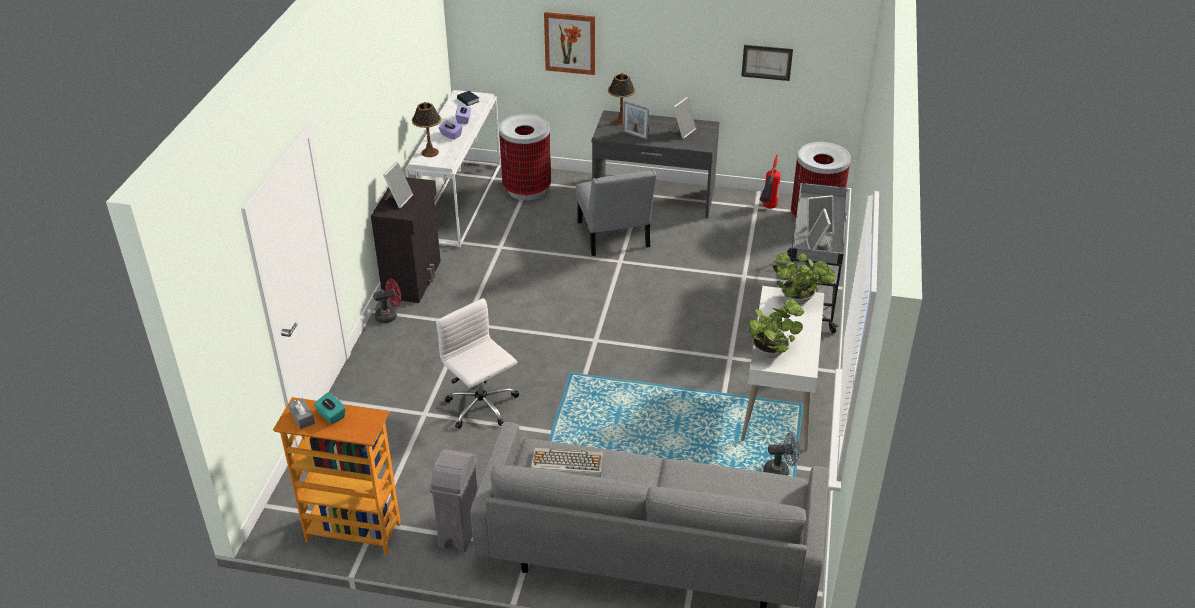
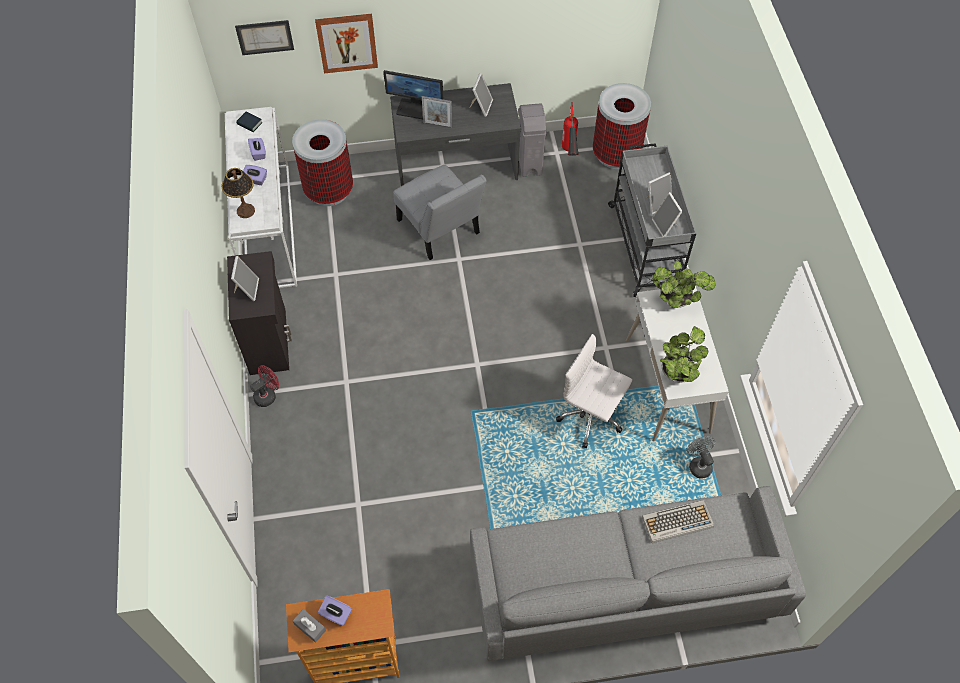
camera: 20 degrees left, 20 degrees up
turquoise tissue box [314,392,345,424] -> purple tissue box [318,595,352,626]
grey trash can [430,449,477,552] -> grey trash can moved to [518,103,547,177]
white office chair [436,298,519,429] -> white office chair moved to [556,334,632,448]
keyboard [531,448,604,477] -> keyboard moved to [642,500,714,543]
table lamp [608,73,636,126] -> monitor [383,70,444,119]
picture [741,45,793,81] -> picture moved to [235,20,294,55]
grey fan [764,433,800,476] -> grey fan turned 90 degrees counterclockwise [687,436,715,478]

